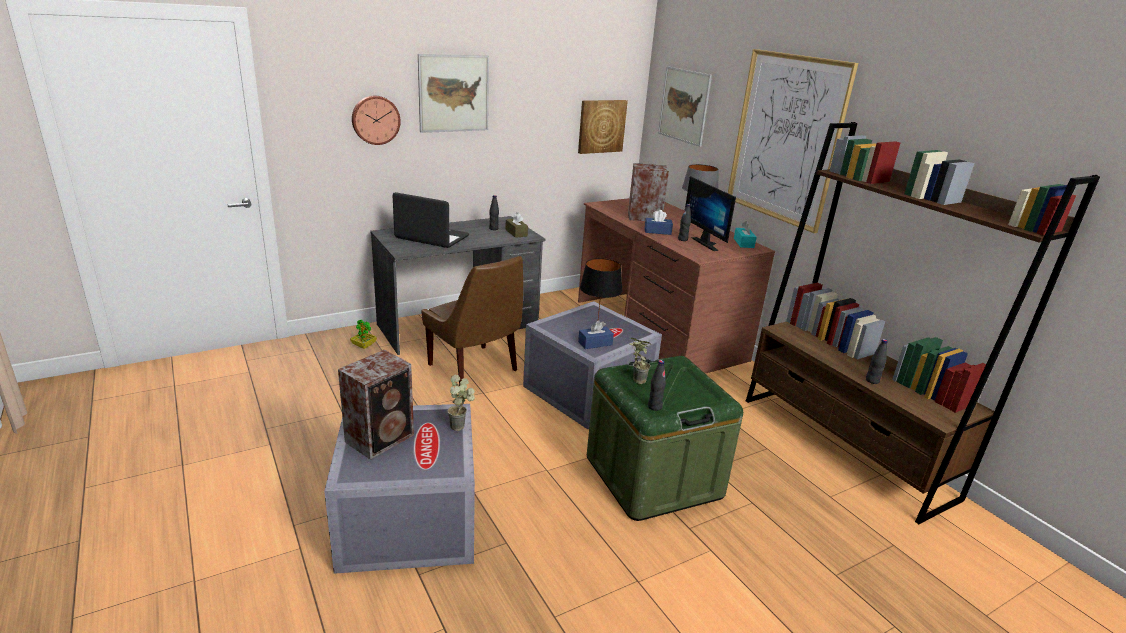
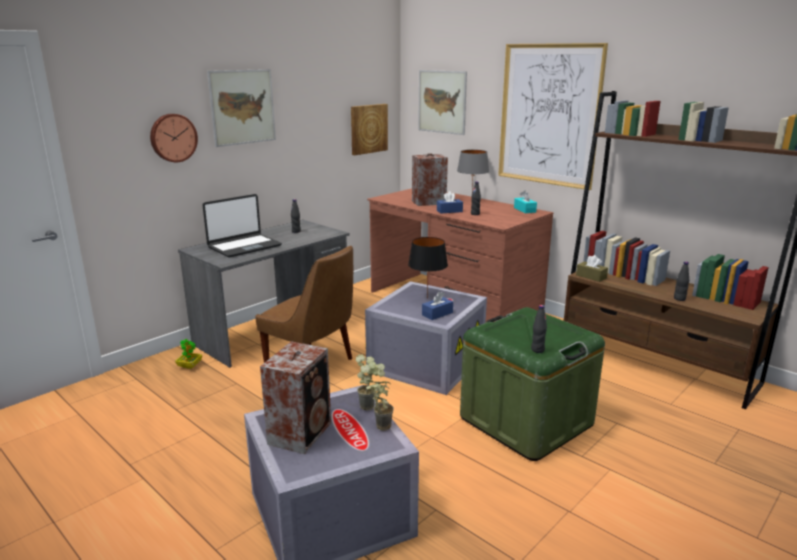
camera: 15 degrees left, 5 degrees down
laptop [393,192,470,248] -> laptop turned 135 degrees clockwise [202,194,282,258]
brown tissue box [505,212,528,238] -> brown tissue box moved to [576,255,608,282]
potted plant [630,338,651,384] -> potted plant moved to [366,380,394,431]
monitor [685,176,736,251] -> none

